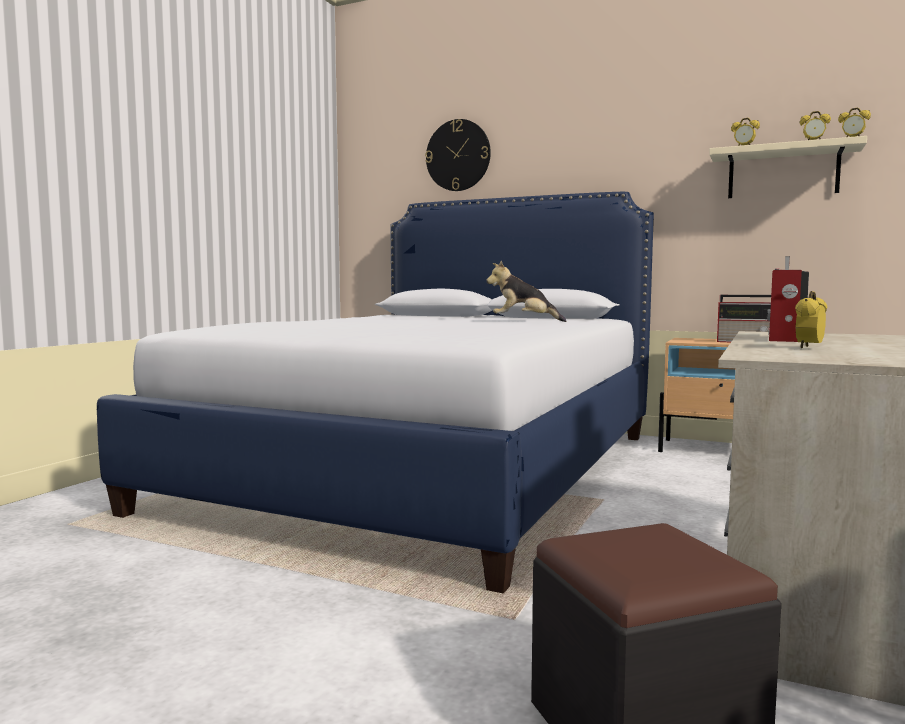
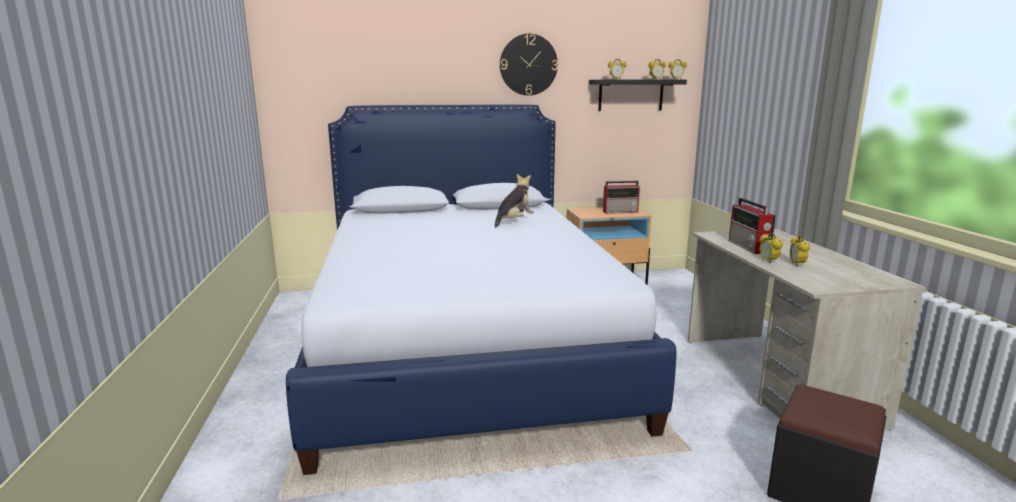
camera: 35 degrees left, 10 degrees up
wall clock [425,119,491,191] -> wall clock moved to [500,34,558,95]
plush toy [486,260,566,322] -> plush toy turned 150 degrees clockwise [495,174,534,228]
beige shelf [709,136,867,198] -> black shelf [589,80,687,111]
none -> alarm clock [760,233,783,264]

